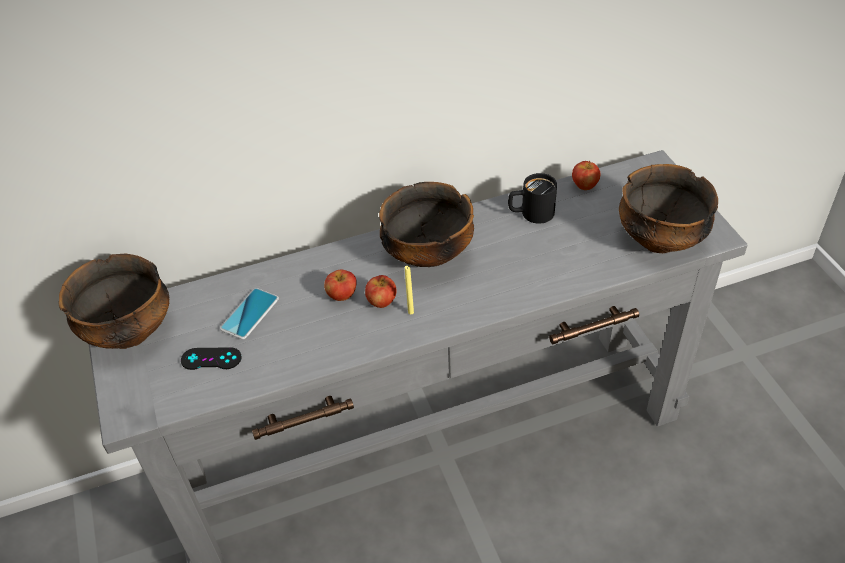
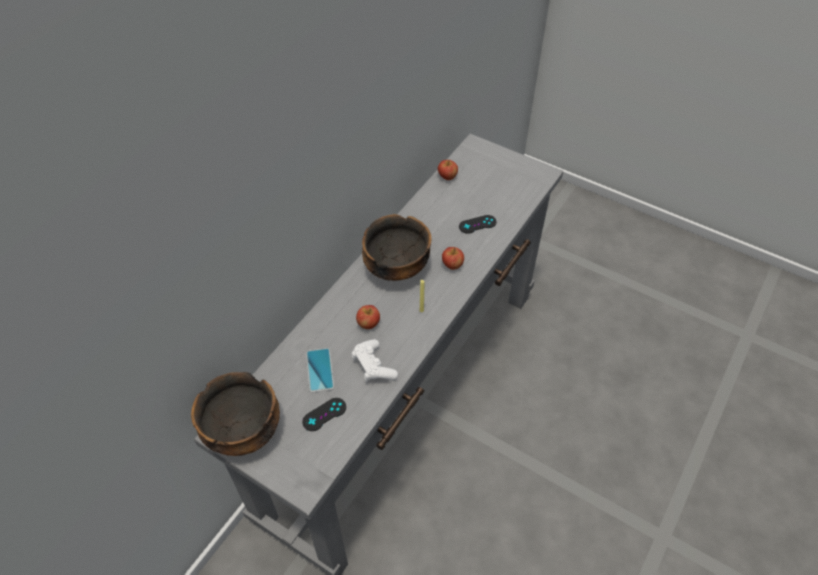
camera: 40 degrees left, 5 degrees up
apple [365,275,396,308] -> apple moved to [442,247,464,270]
black mug [508,173,557,224] -> none
bowl [619,164,718,253] -> none
none -> white game controller [352,339,398,382]
none -> black game controller [459,215,496,234]

